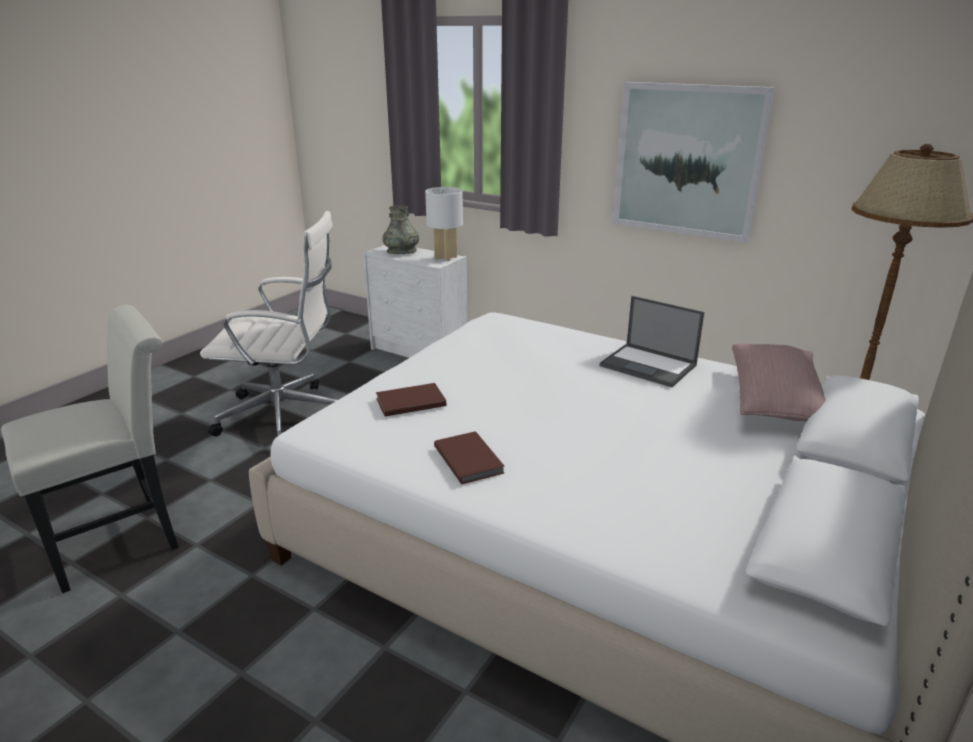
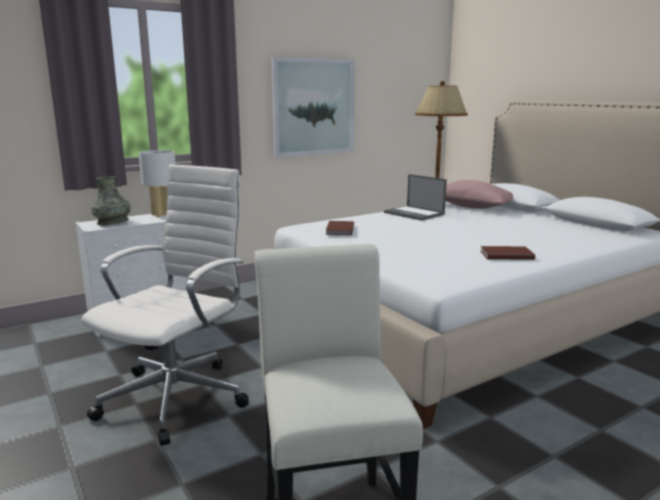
camera: 65 degrees left, 10 degrees down
brown book [376,383,446,417] -> brown book moved to [326,221,354,235]
laptop [600,296,704,387] -> laptop turned 75 degrees clockwise [384,174,447,221]

